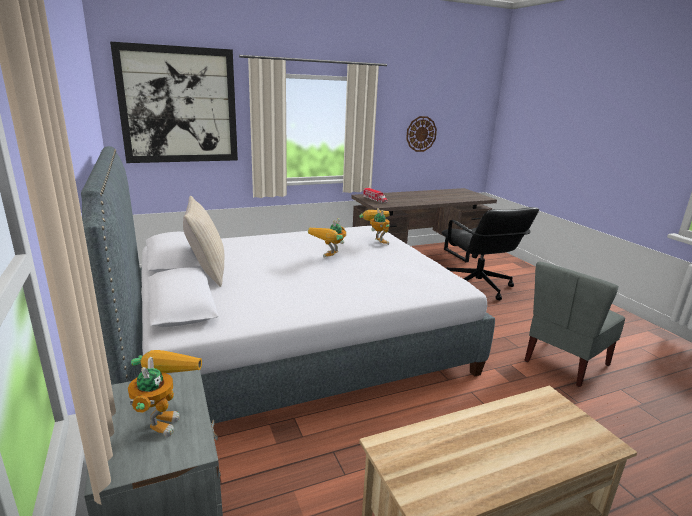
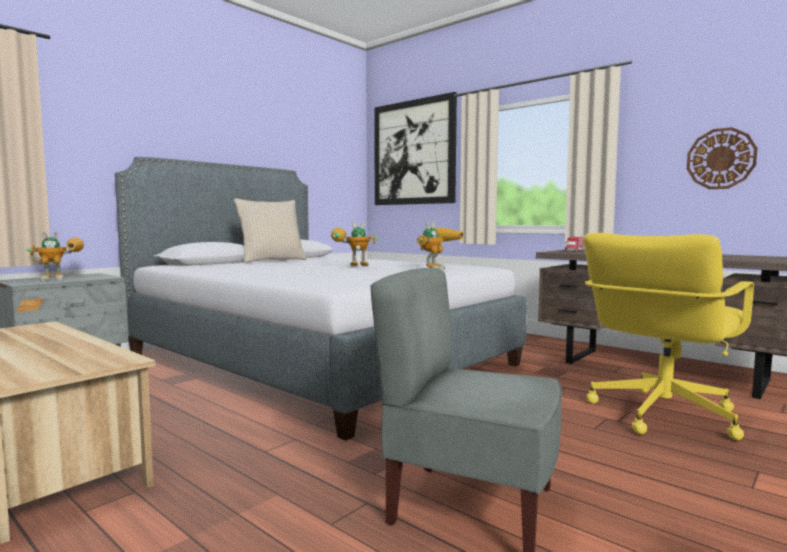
camera: 65 degrees right, 15 degrees down
black office chair [441,207,539,300] -> yellow office chair [583,233,754,440]

